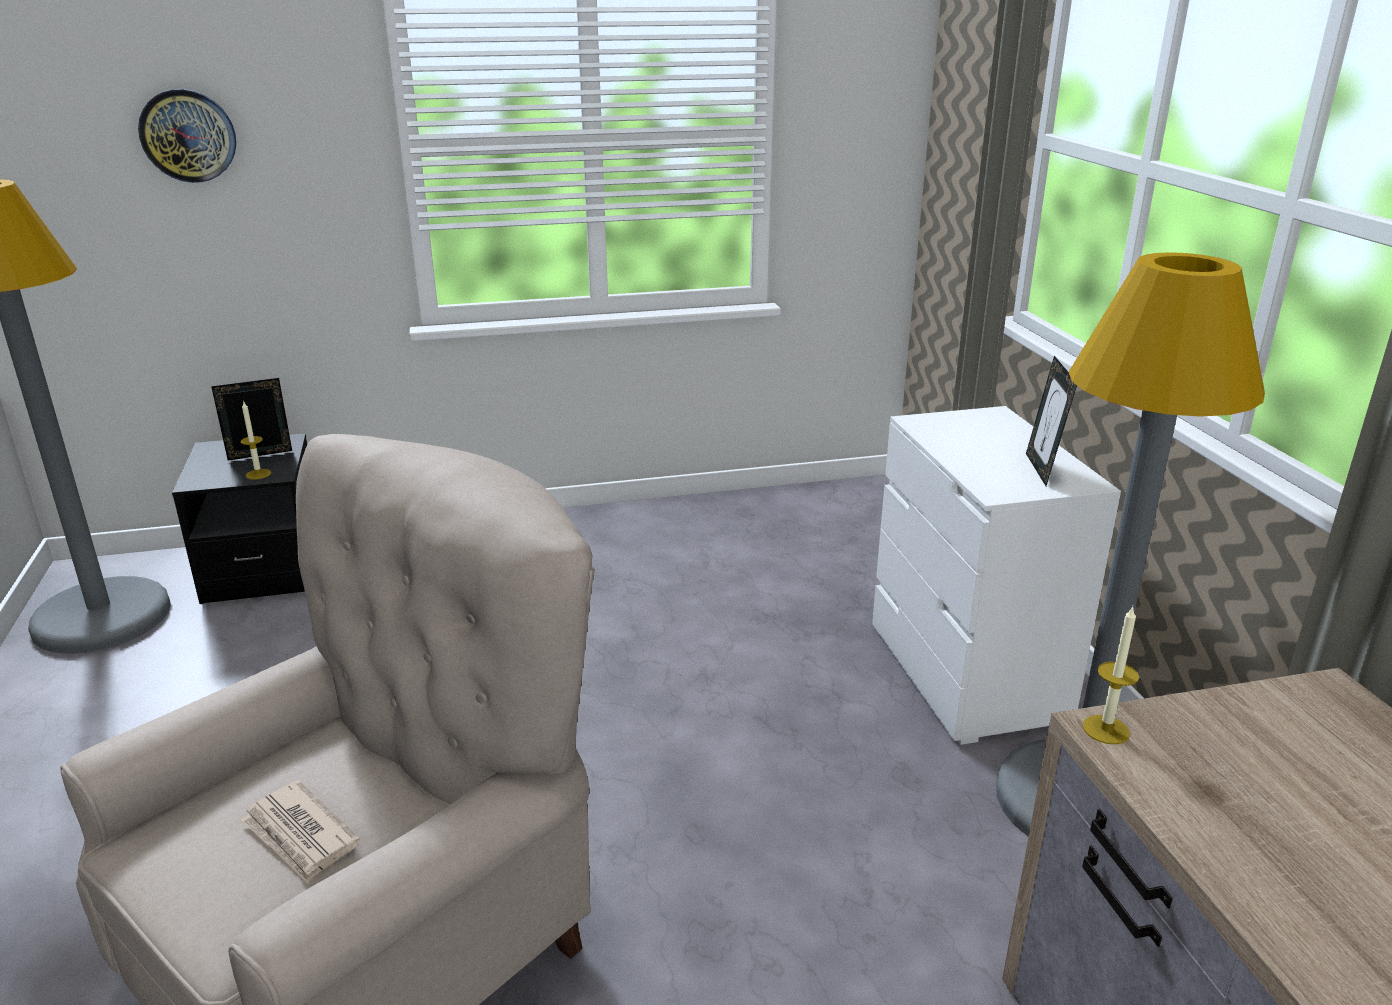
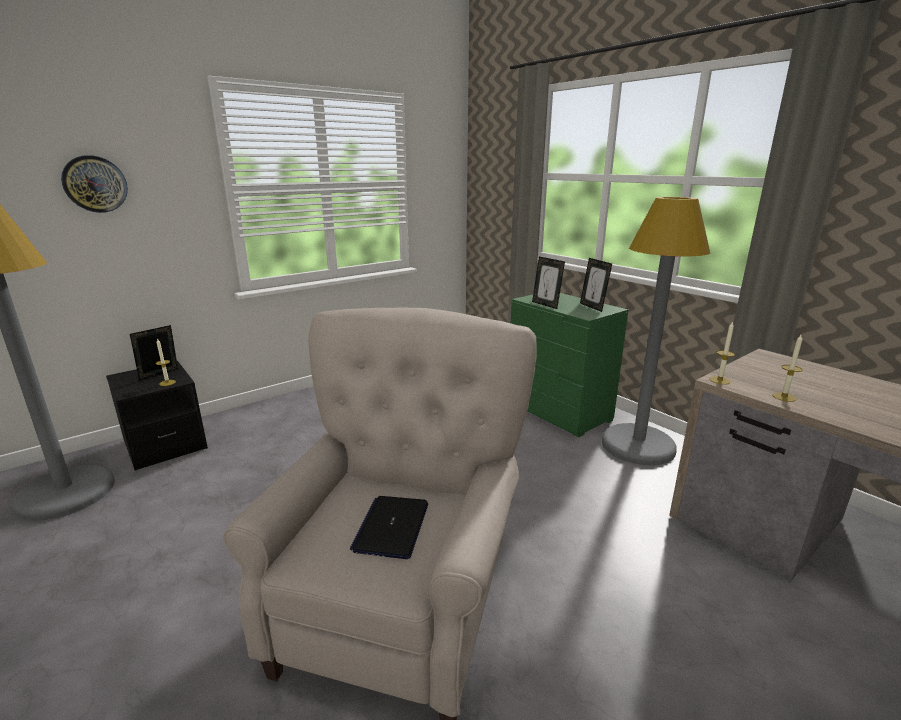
camera: 25 degrees left, 5 degrees down
newspaper [241,780,360,883] -> laptop [350,496,428,559]
white dresser [872,406,1121,745] -> green dresser [511,293,628,437]
none -> picture frame [532,257,565,309]
none -> candle [772,335,803,402]

